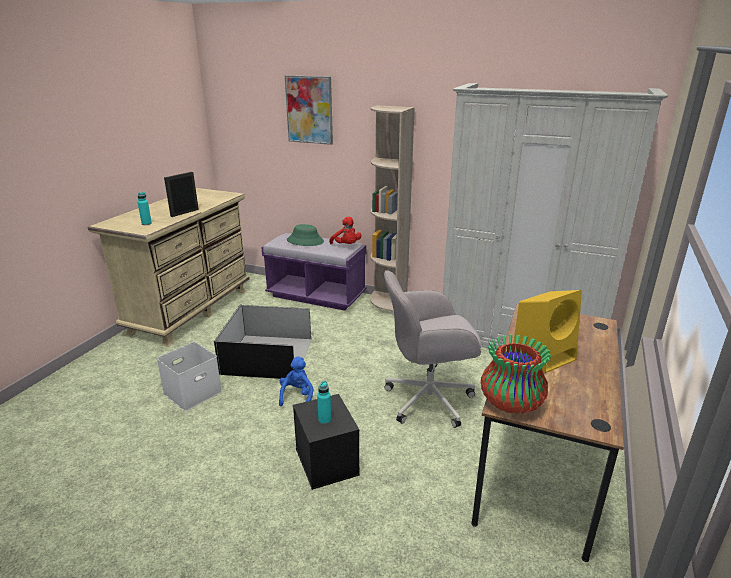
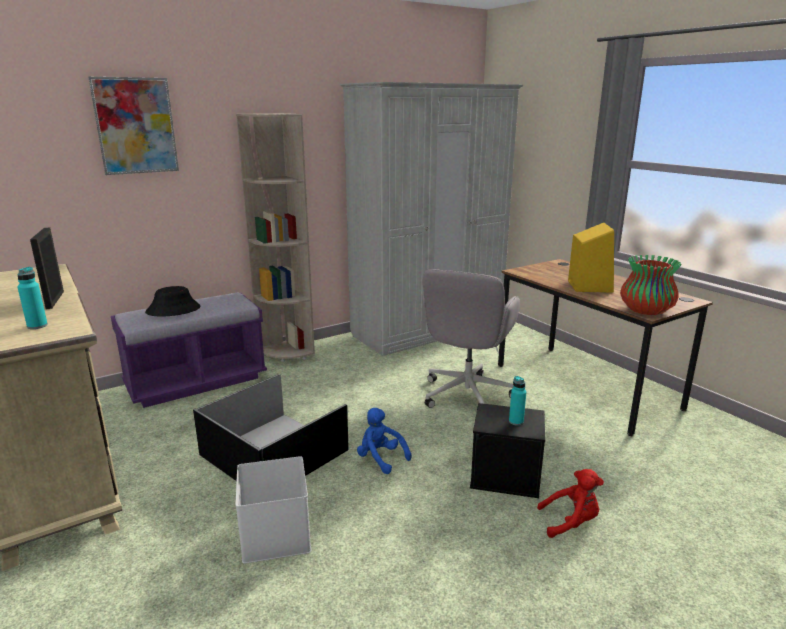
camera: 55 degrees left, 5 degrees down
green hat [287,224,324,246] -> black hat [145,286,200,317]
red plush toy [329,217,361,244] -> red plush toy moved to [537,469,604,538]

